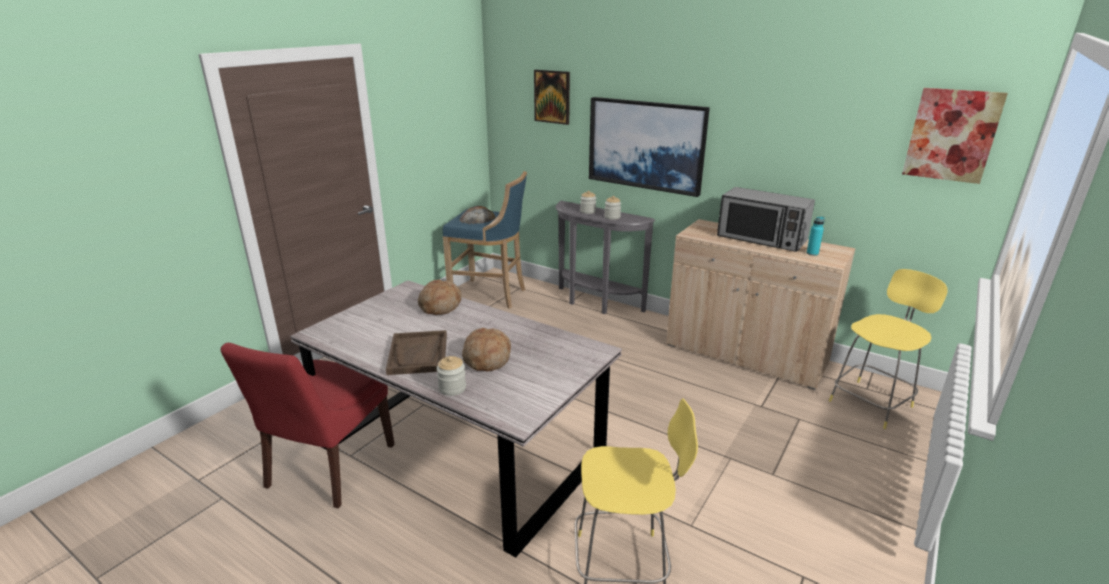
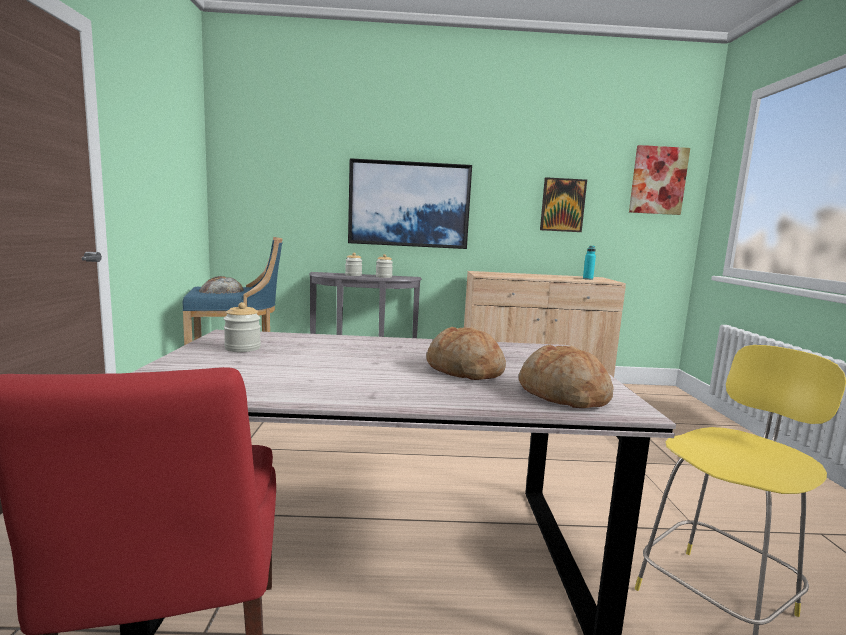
camera: 35 degrees left, 15 degrees down
brown tray [386,330,447,375] -> none
bread [418,280,462,315] -> bread moved to [519,345,614,408]
jar [437,356,466,396] -> jar moved to [223,302,261,352]
picture [534,70,570,125] -> picture moved to [540,177,587,232]
microwave [717,187,815,252] -> none
yellow stool [829,269,948,429] -> none

